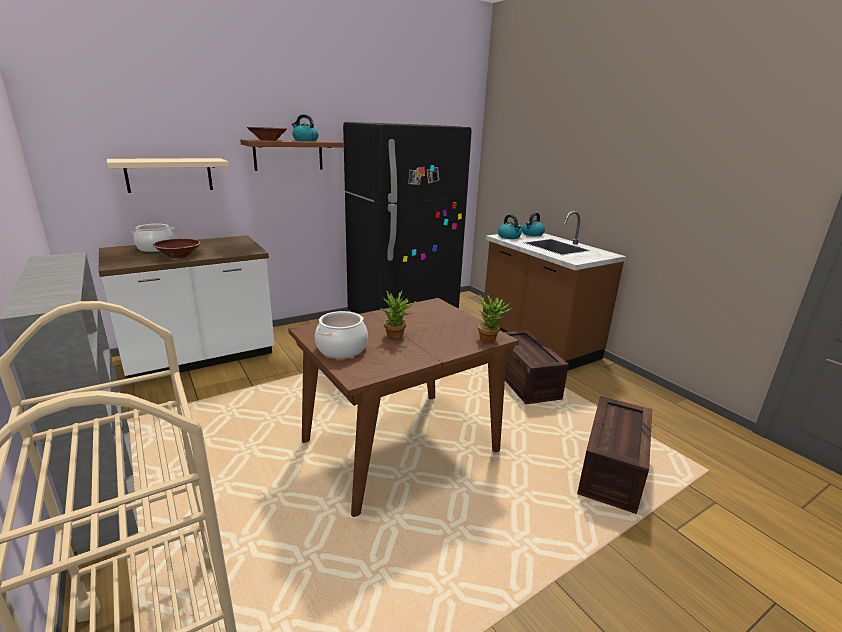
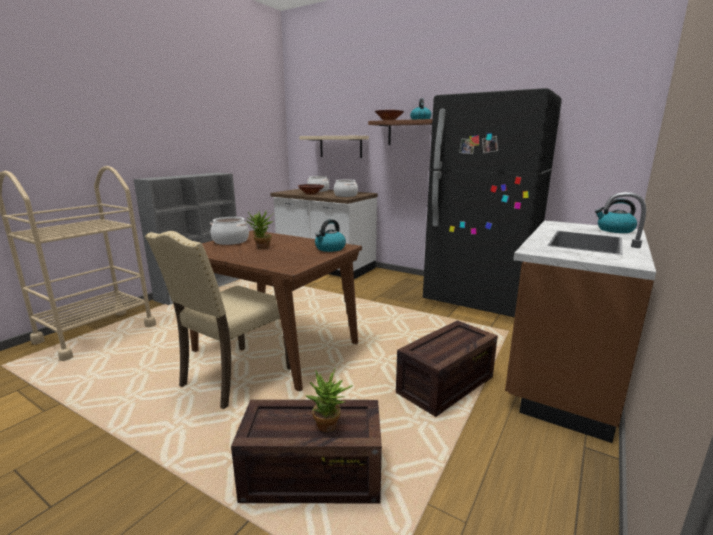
camera: 65 degrees right, 5 degrees down
potted plant [478,295,512,343] -> potted plant moved to [305,368,353,432]
kettle [498,214,522,239] -> kettle moved to [315,219,346,252]
none -> beige chair [145,231,291,409]
none -> cooking pot [334,179,358,197]

